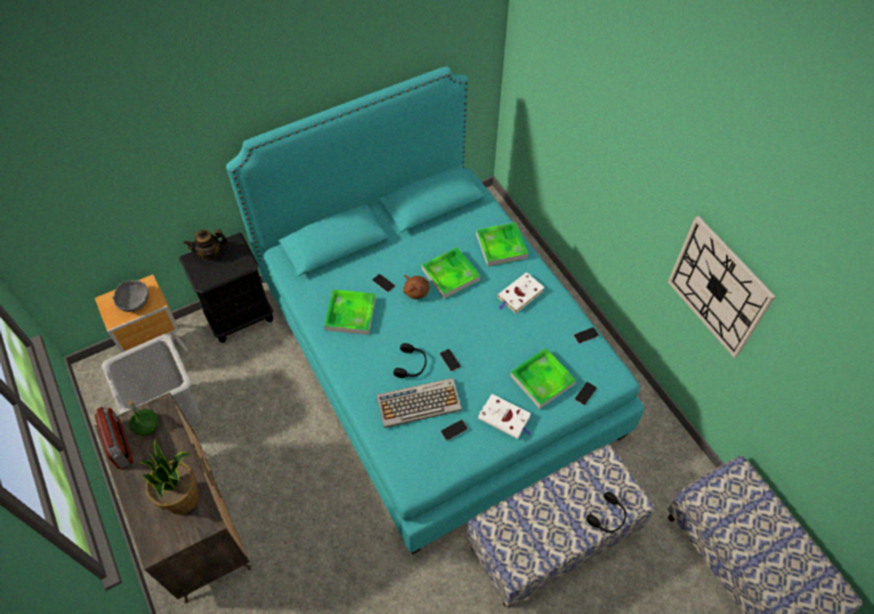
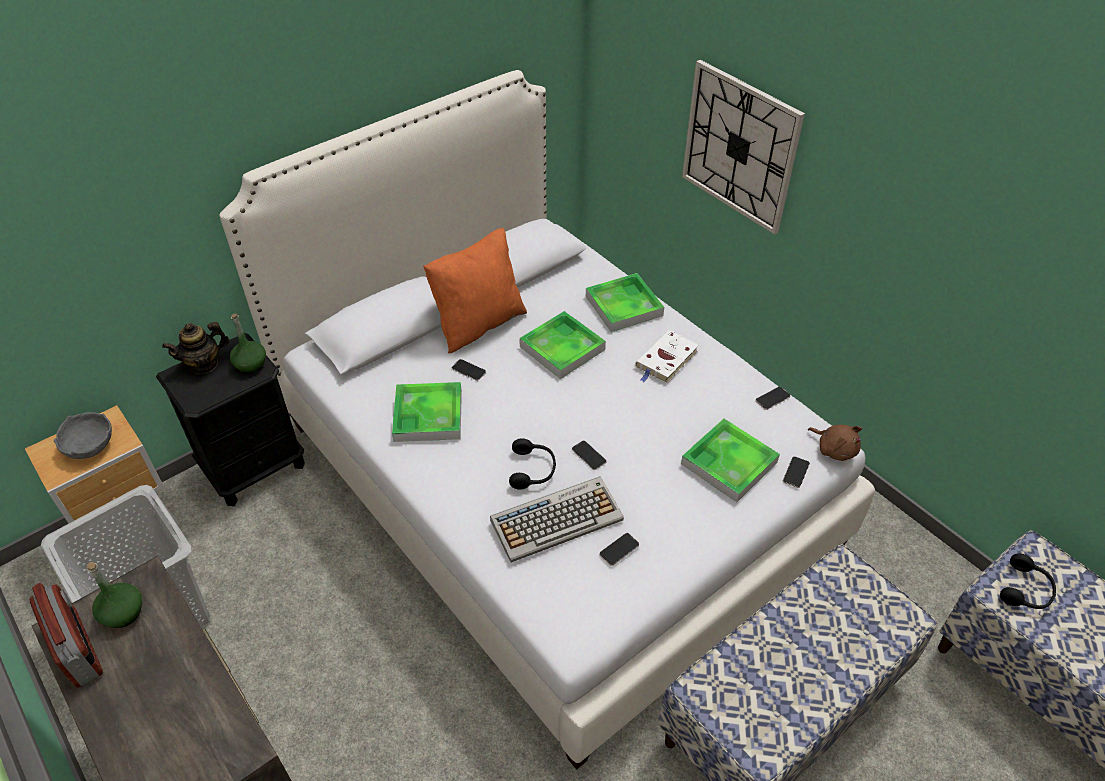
camera: 10 degrees left, 10 degrees down
potted plant [139,440,198,515] -> none
turquoise bed [226,66,644,555] -> white bed [219,70,875,770]
brown plush toy [403,275,430,299] -> brown plush toy moved to [808,424,862,461]
white book [478,394,531,439] -> none
black headphones [586,492,627,533] -> black headphones moved to [1000,553,1056,609]
wall clock [668,216,776,358] -> wall clock moved to [682,60,805,235]
none -> green bottle [230,313,266,373]
none -> orange pillow [423,227,527,353]

